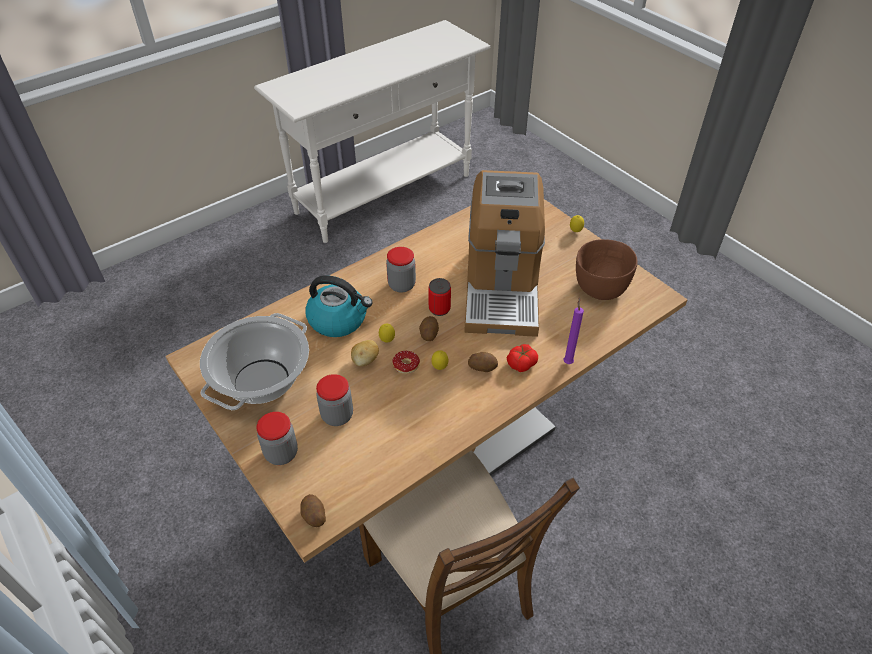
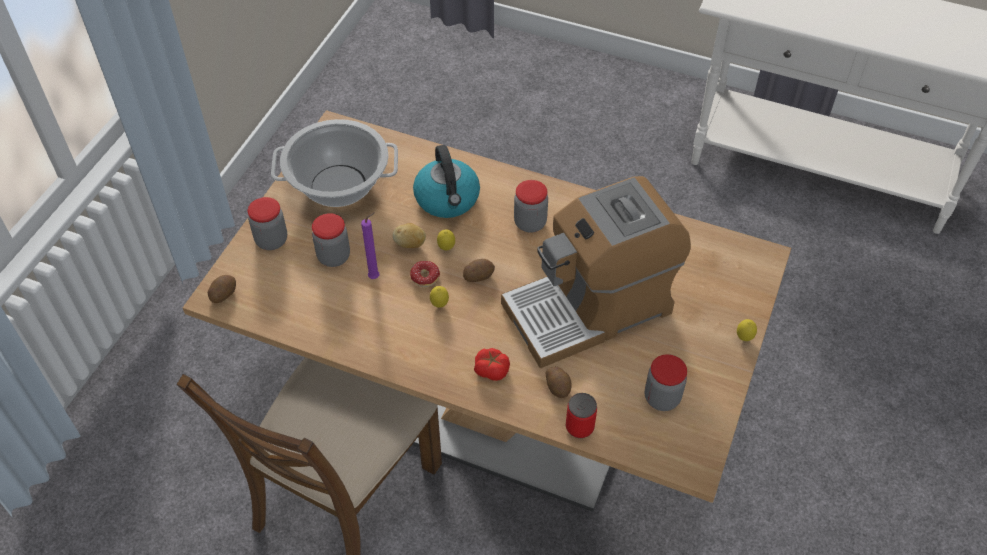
camera: 60 degrees right, 5 degrees up
can [428,278,451,316] -> can moved to [566,393,597,438]
potato [468,352,498,372] -> potato moved to [546,367,572,398]
purple candle [563,297,584,364] -> purple candle moved to [361,212,379,279]
brown bowl [576,239,638,300] -> jar [645,354,687,411]

